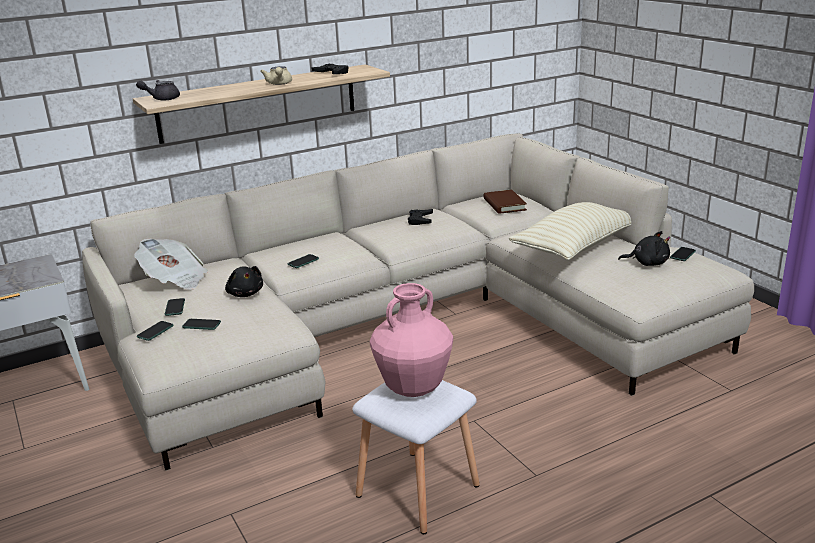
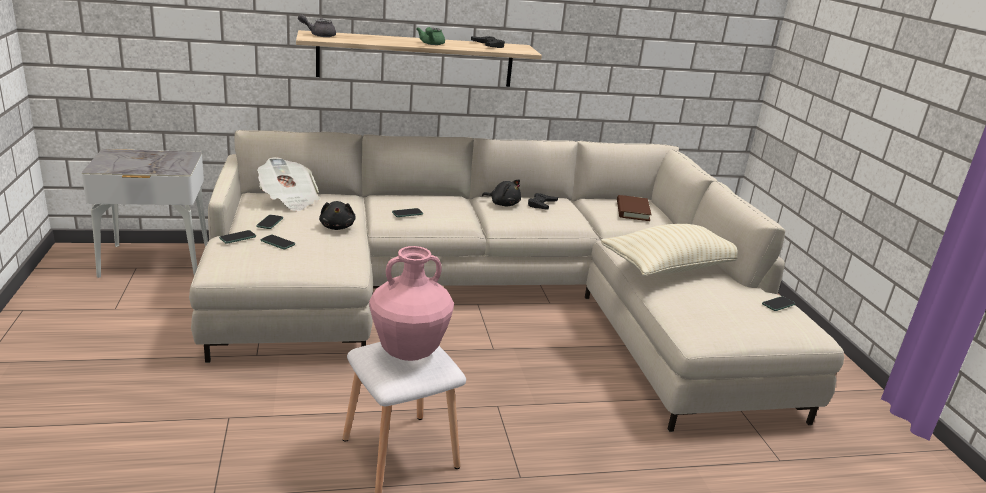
camera: 15 degrees right, 0 degrees up
beige teapot [260,66,292,85] -> green teapot [416,27,445,45]
black plush toy [618,231,670,266] -> black plush toy moved to [482,180,521,206]

